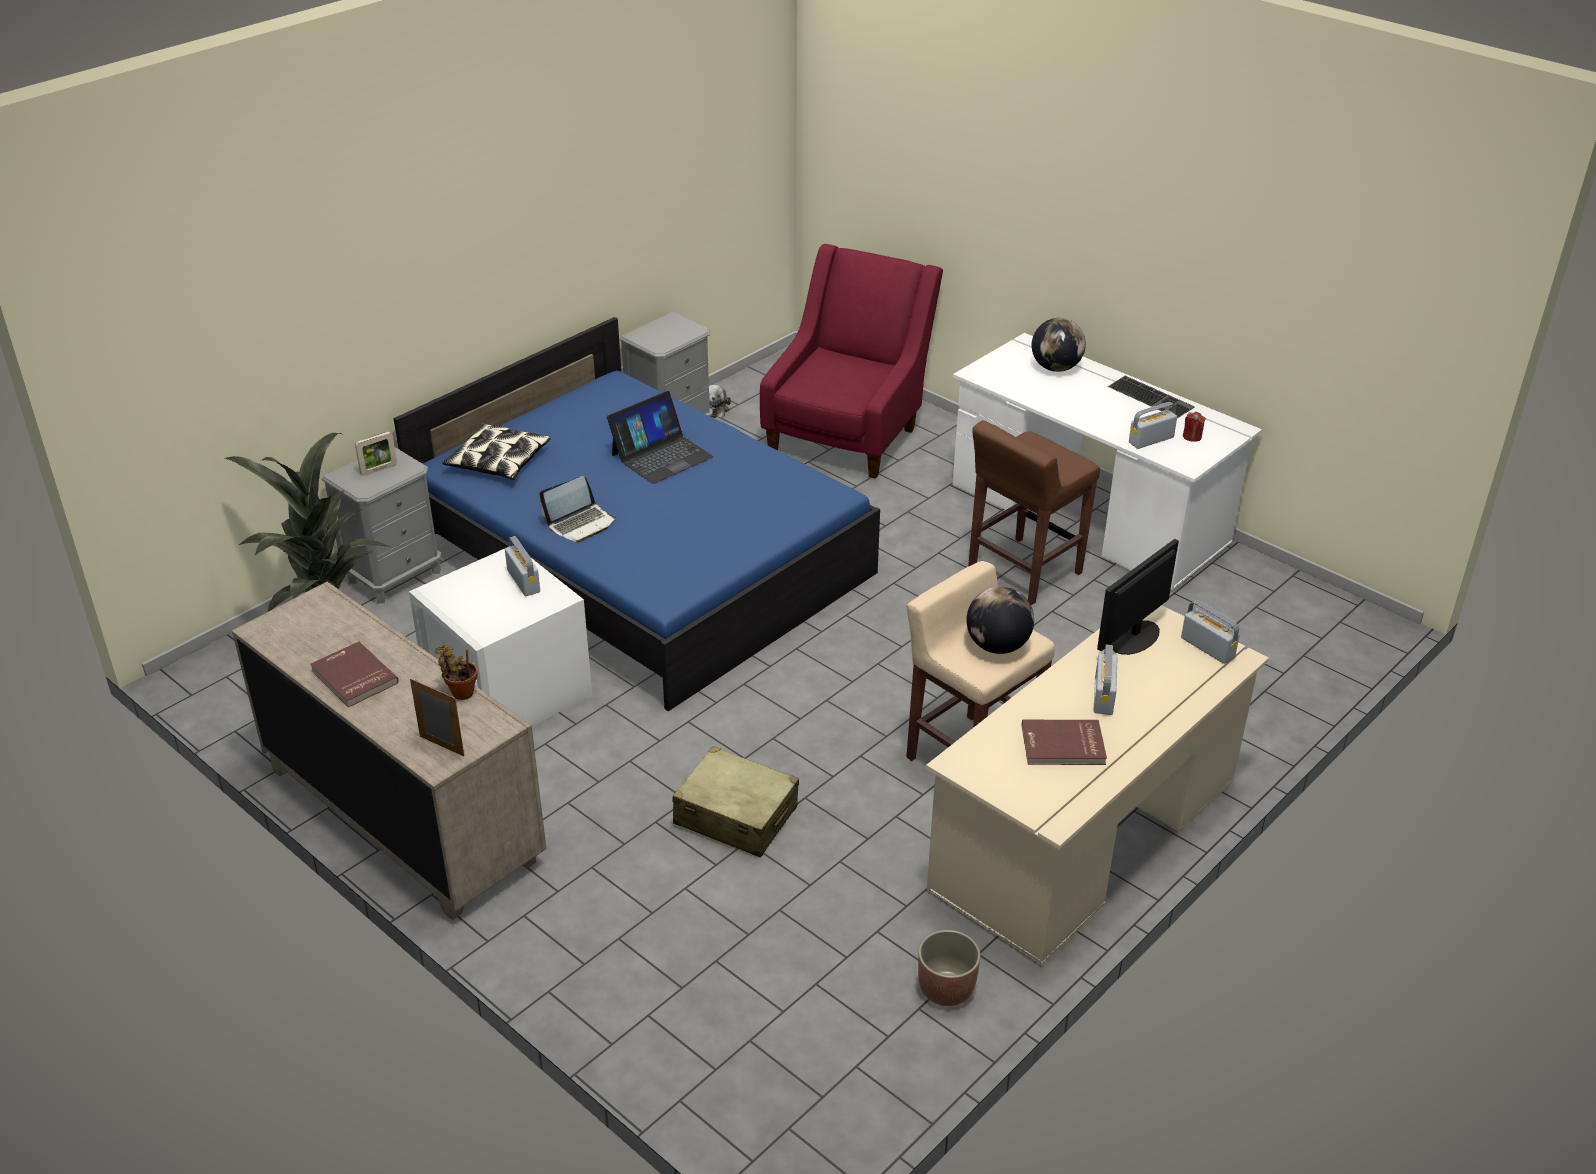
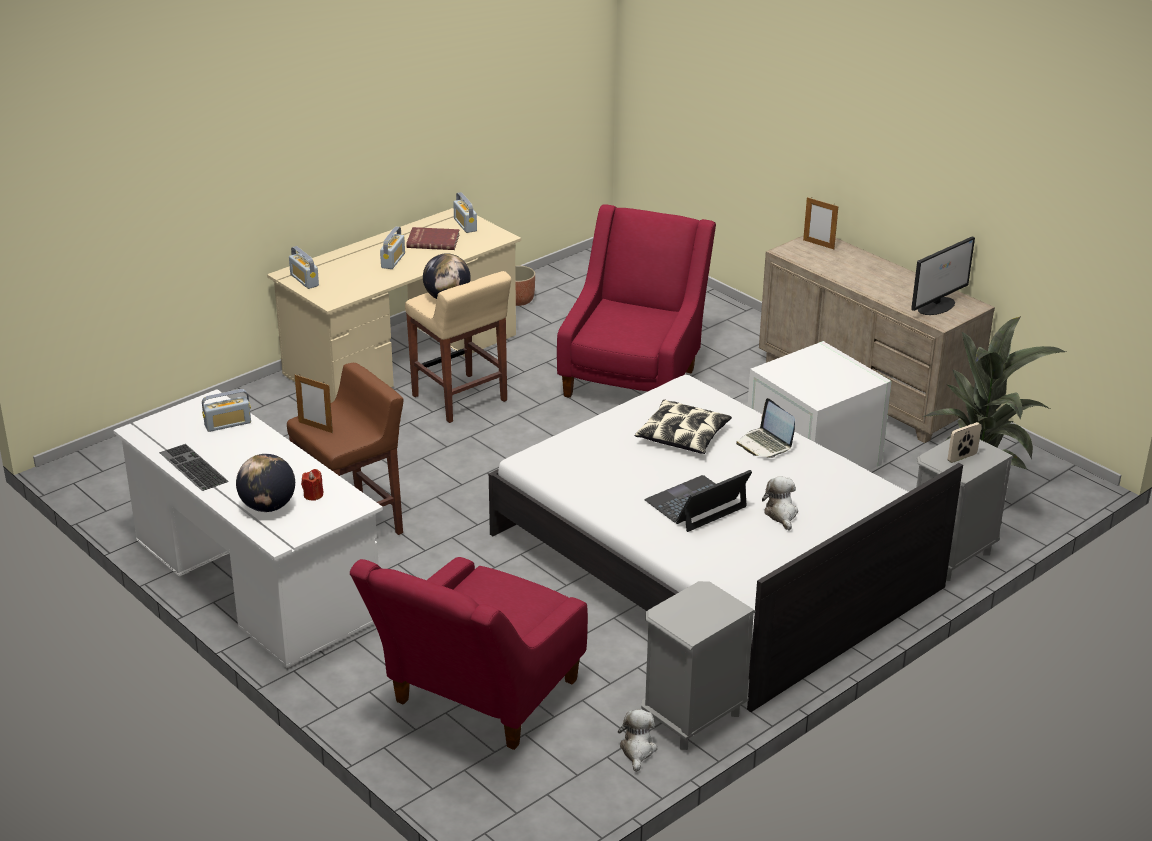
camera: 175 degrees left, 5 degrees down
red book [310,642,399,707] -> none
blue bed [394,317,880,712] -> white bed [489,375,963,712]
potted plant [434,642,477,700] -> none
pillow [442,423,551,480] -> pillow moved to [635,400,732,454]
radio [505,536,540,596] -> radio moved to [453,192,477,233]
laptop [539,476,616,543] -> laptop turned 90 degrees counterclockwise [736,398,795,458]
beige suitcase [673,746,799,858] -> red armchair [557,204,716,398]
monitor [1097,539,1179,655] -> monitor moved to [911,236,975,315]
red candle [1183,412,1206,442] -> red candle moved to [301,469,324,501]
none -> picture frame [295,375,333,433]
none -> plush toy [762,476,798,531]

